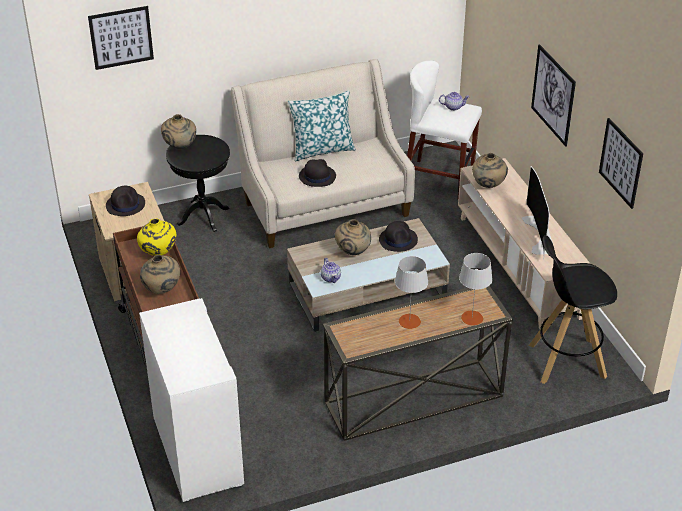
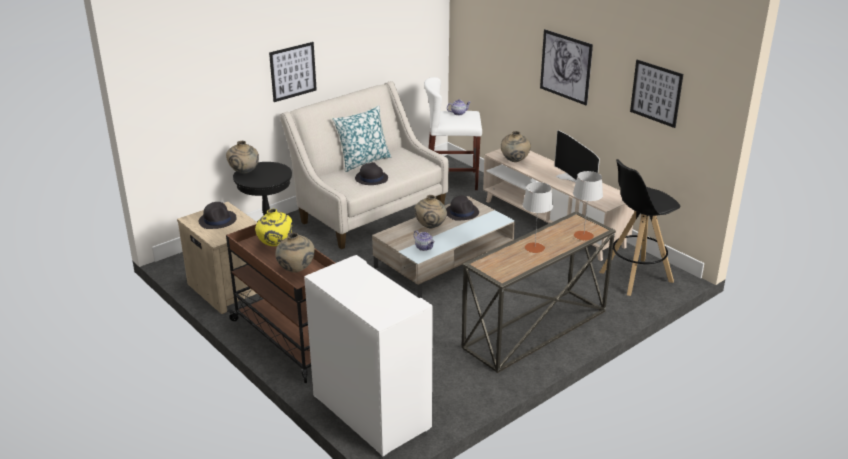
camera: 20 degrees left, 10 degrees down
picture [88,6,154,70] -> picture moved to [269,42,317,102]

